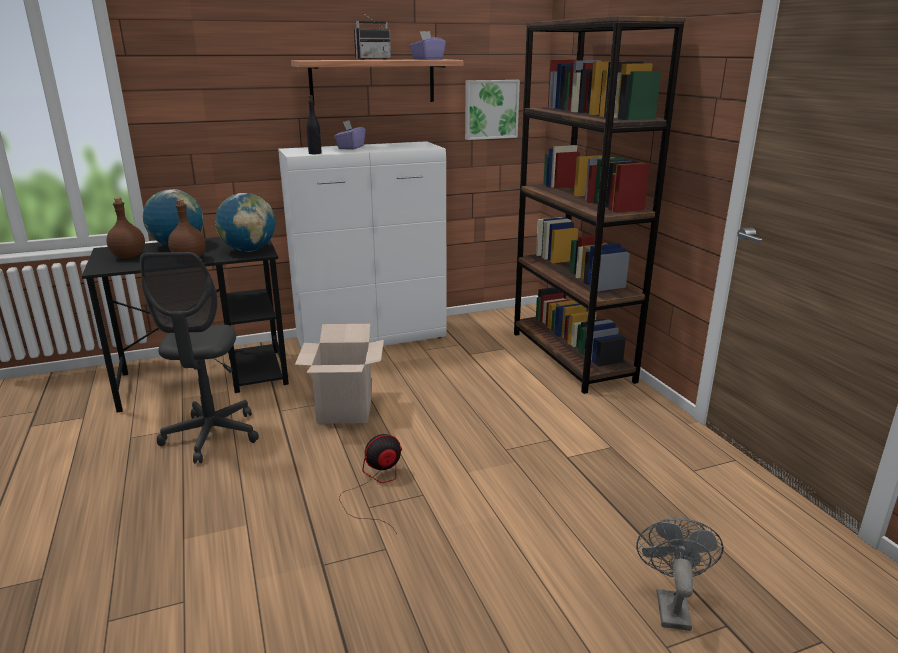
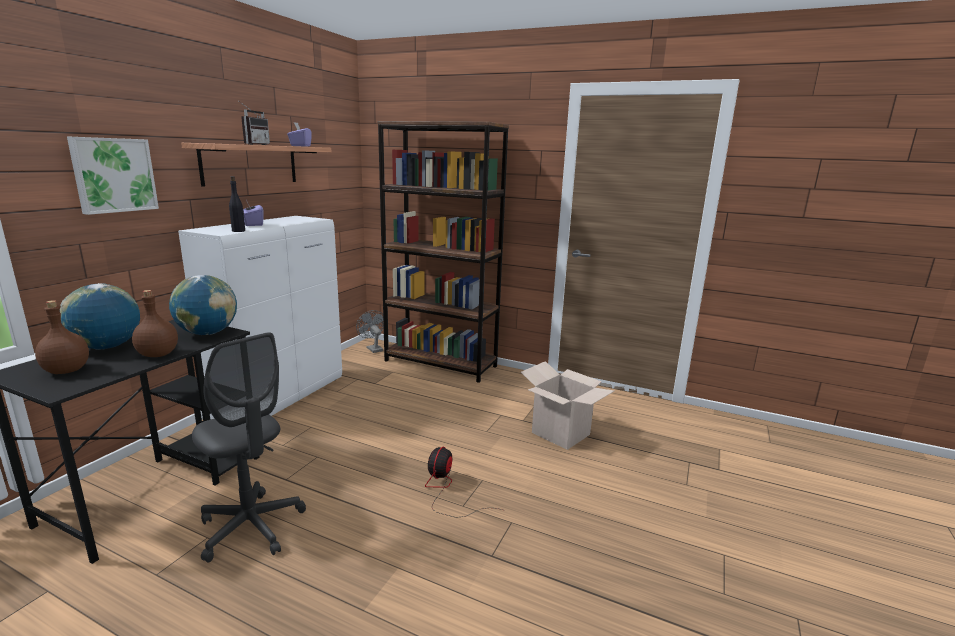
camera: 45 degrees left, 5 degrees down
cardboard box [295,324,384,424] -> cardboard box moved to [521,361,614,450]
picture [465,80,520,140] -> picture moved to [67,137,159,215]
grey fan [636,517,724,631] -> grey fan moved to [356,310,384,353]

